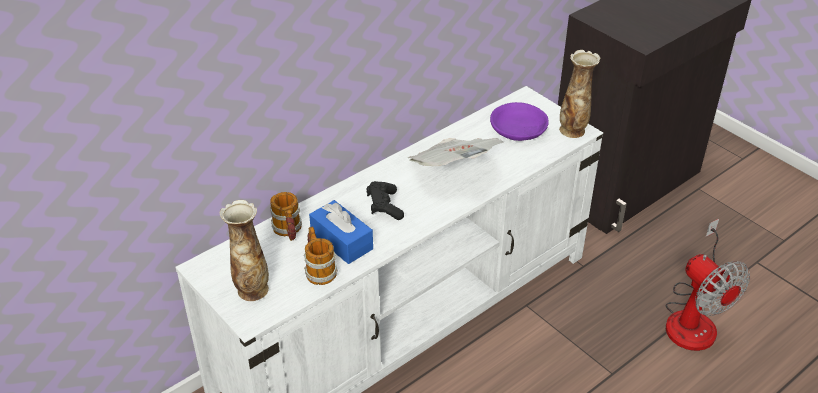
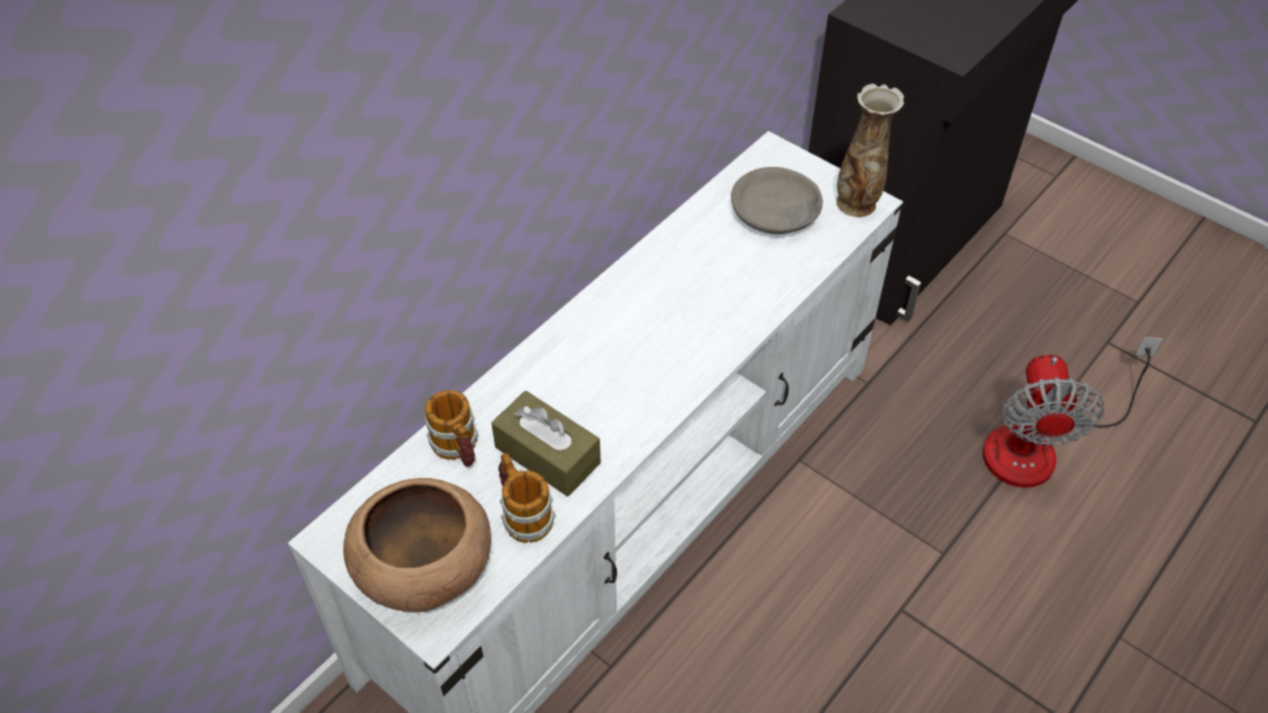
camera: 10 degrees left, 10 degrees up
vase [220,200,269,301] -> brown bowl [343,478,491,613]
blue tissue box [309,200,373,264] -> brown tissue box [491,391,601,496]
black game controller [366,181,404,220] -> none
newspaper [408,138,504,166] -> none
purple bowl [490,102,549,141] -> grey bowl [731,167,823,234]
fan [666,219,750,351] -> fan turned 45 degrees clockwise [983,337,1163,488]

